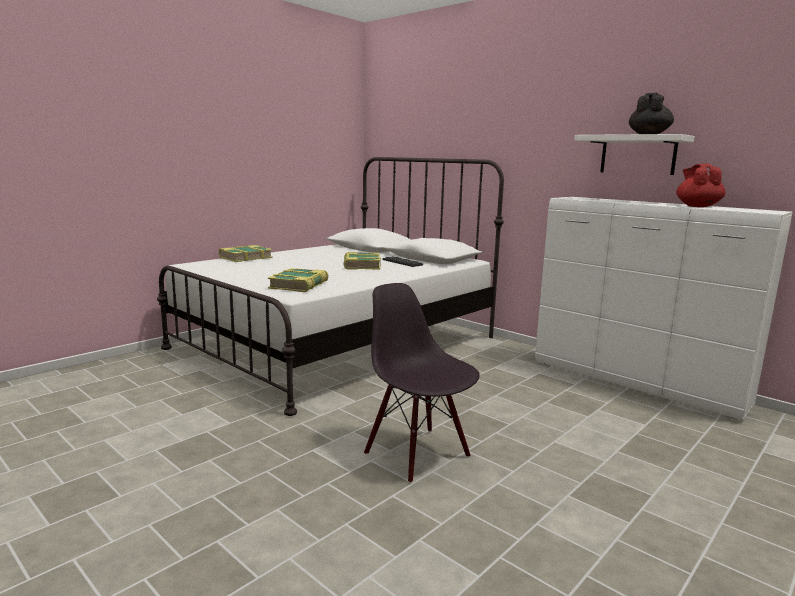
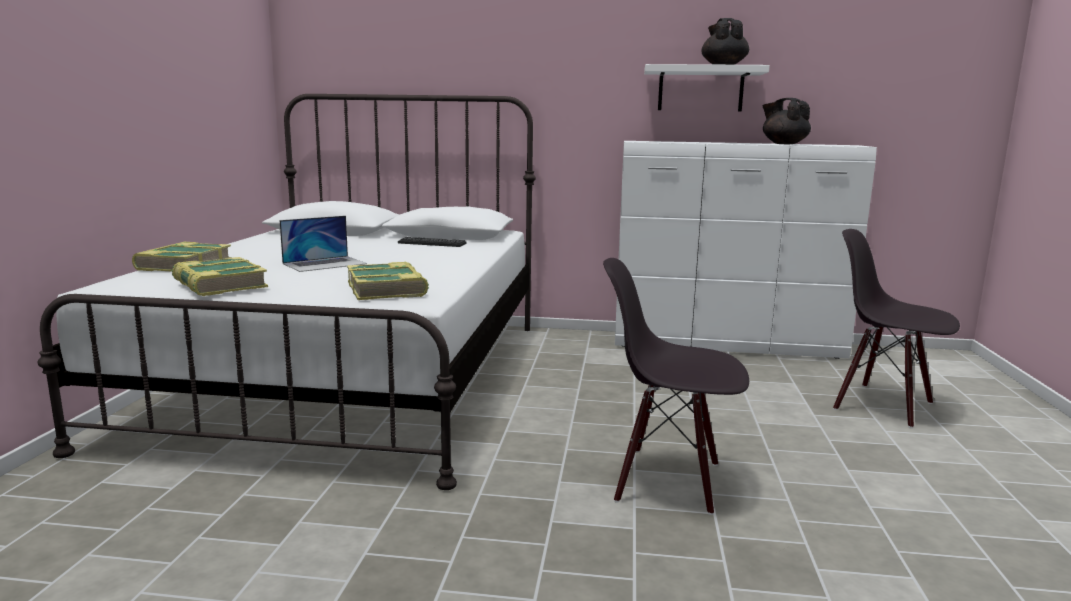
camera: 35 degrees left, 0 degrees up
book [343,252,381,270] -> book moved to [172,257,268,296]
red teapot [676,164,725,207] -> black teapot [762,98,811,144]
none -> laptop [279,216,367,272]
none -> black chair [833,229,960,428]

